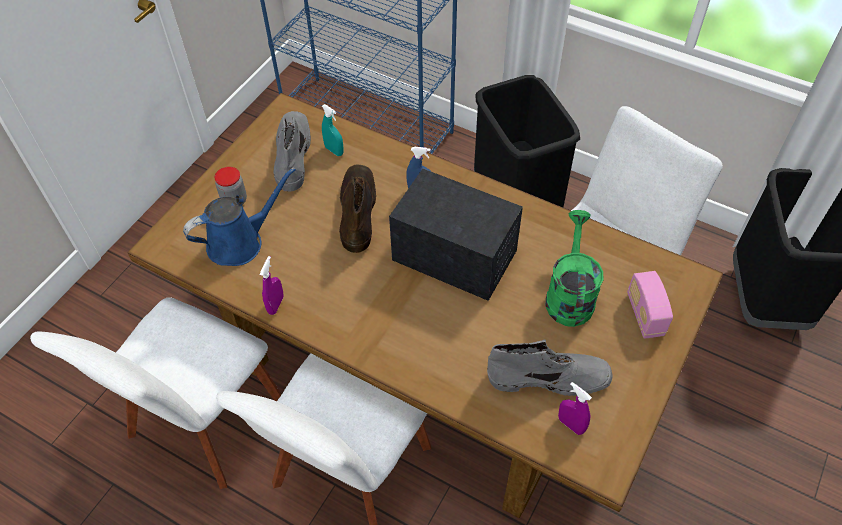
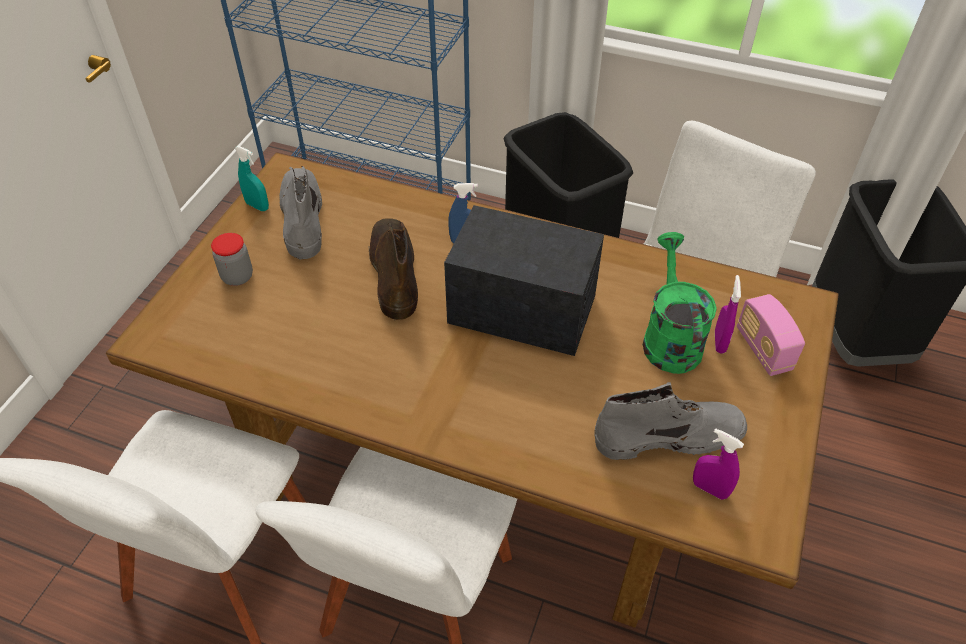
camera: 10 degrees left, 5 degrees down
blue watering can [183,167,296,266] -> none
purple spray bottle [260,256,284,315] -> purple spray bottle moved to [715,275,741,354]
turquoise spray bottle [322,104,344,156] -> turquoise spray bottle moved to [234,146,269,211]

